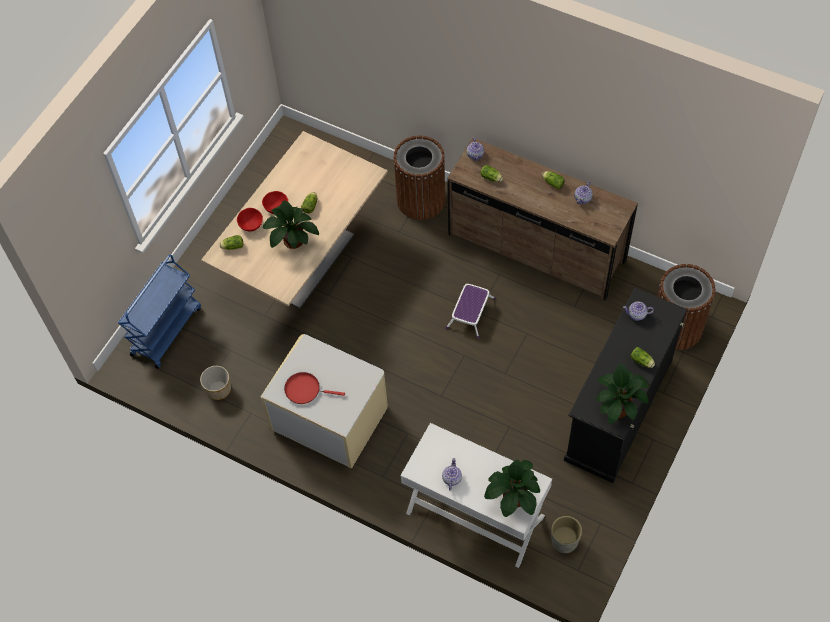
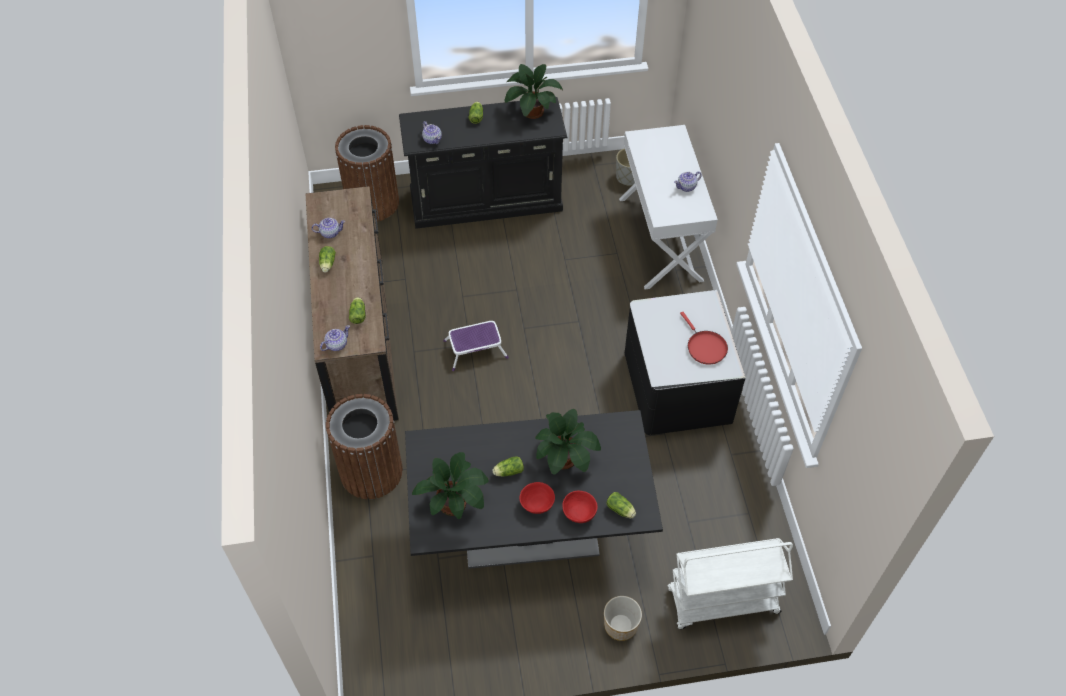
camera: 130 degrees left, 5 degrees down
blue cart [118,255,201,369] -> white cart [668,538,793,629]
planter [200,366,231,400] -> planter moved to [604,596,642,641]
beige dining table [201,131,388,309] -> black dining table [405,410,663,569]
beige nightstand [261,334,388,469] -> black nightstand [625,290,746,435]
potted plant [484,460,540,517] -> potted plant moved to [412,452,489,519]

